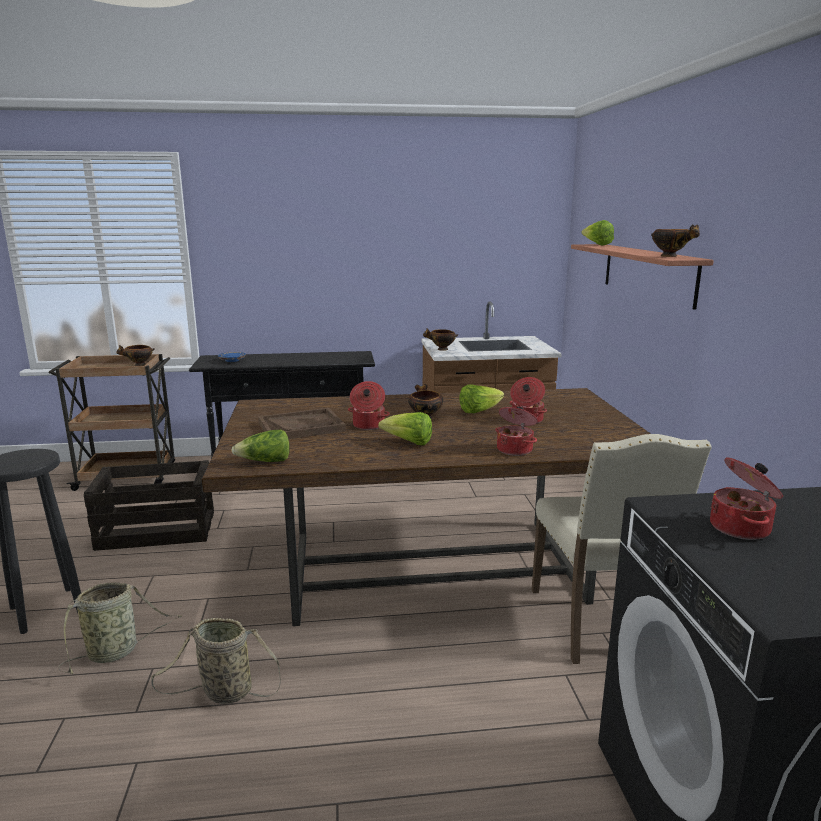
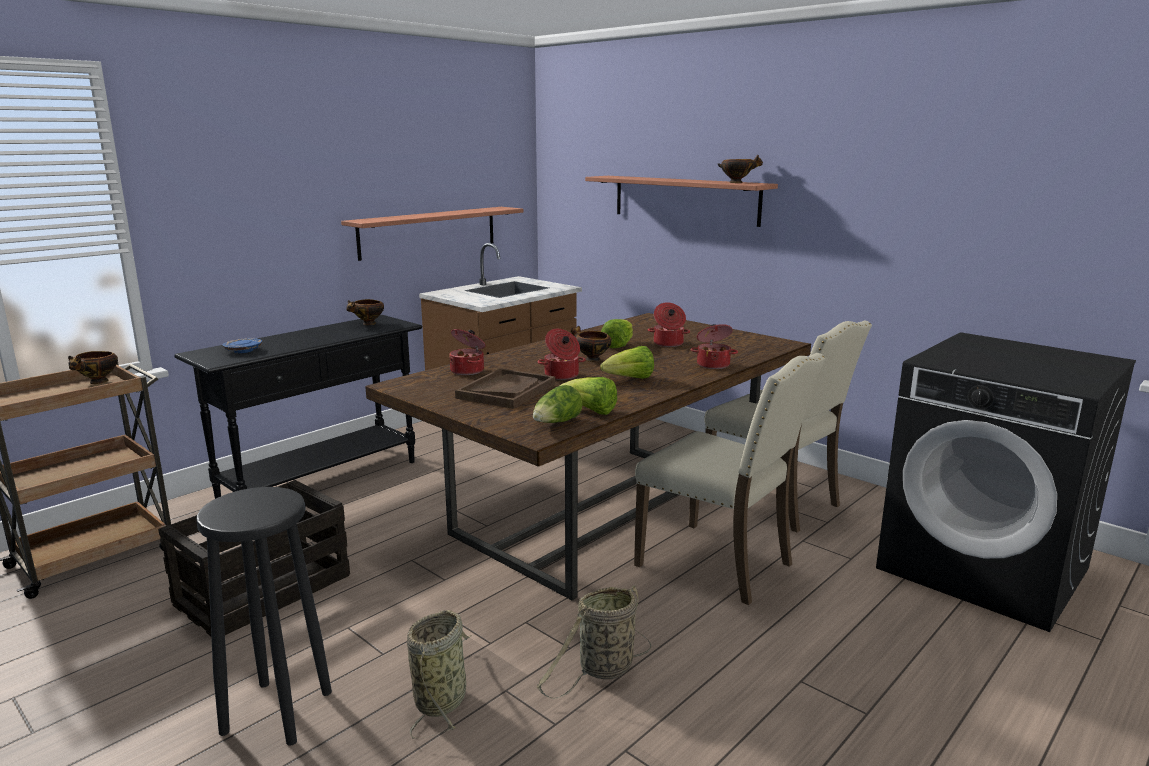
camera: 40 degrees left, 0 degrees up
bowl [423,328,458,351] -> bowl moved to [346,299,384,325]
lettuce [581,220,614,246] -> lettuce moved to [560,377,617,415]
cooking pot [710,457,783,540] -> cooking pot moved to [449,329,486,375]
none -> shelf [341,207,523,261]
none -> beige chair [634,353,826,605]

